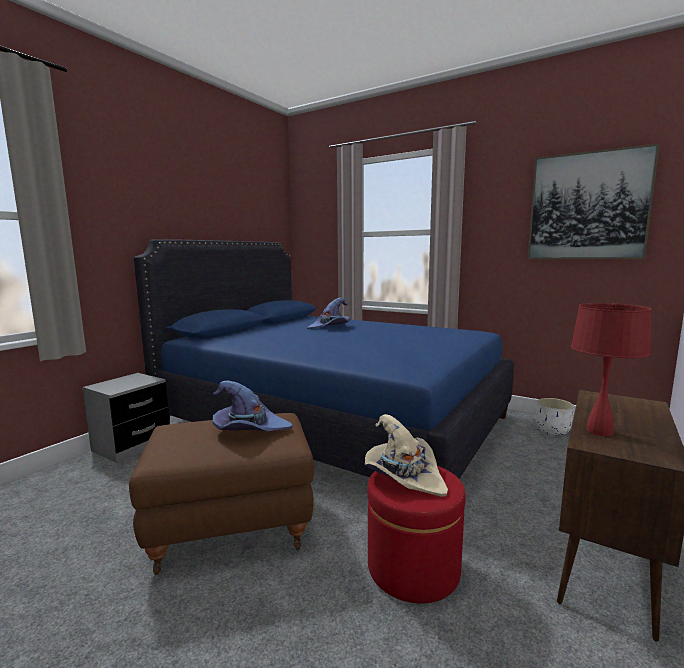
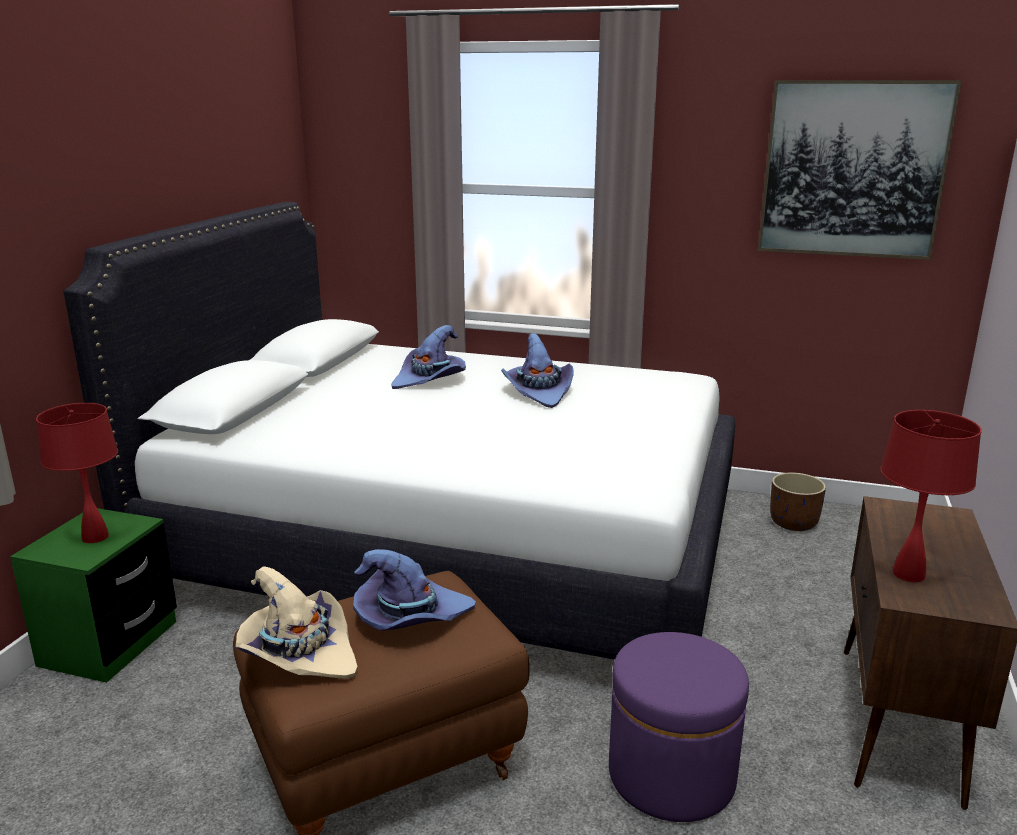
camera: 15 degrees left, 10 degrees up
grey nightstand [83,373,170,463] -> green nightstand [10,508,177,683]
blue bed [133,239,514,479] -> white bed [64,202,735,660]
beige hat [365,414,448,497] -> beige hat moved to [235,566,357,679]
red ottoman [367,466,466,604] -> purple ottoman [609,632,749,822]
white planter [536,398,574,435] -> brown planter [770,473,826,531]
none -> red table lamp [36,403,118,543]
none -> purple hat [501,333,574,408]

